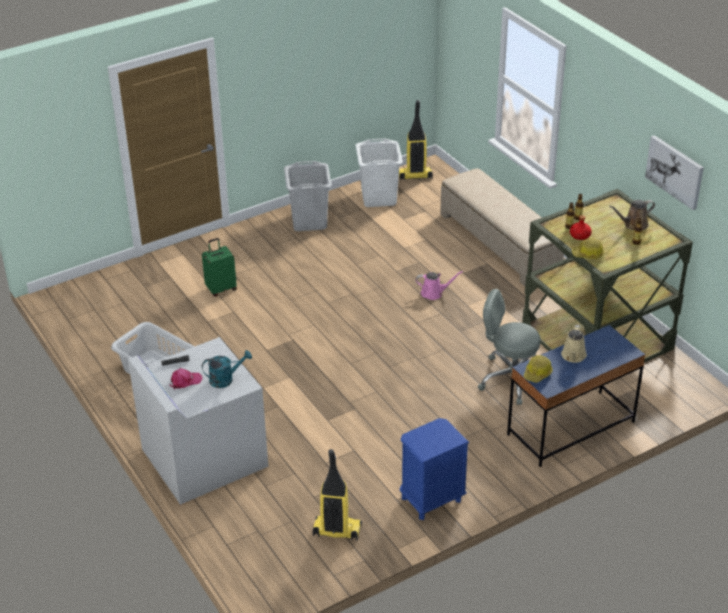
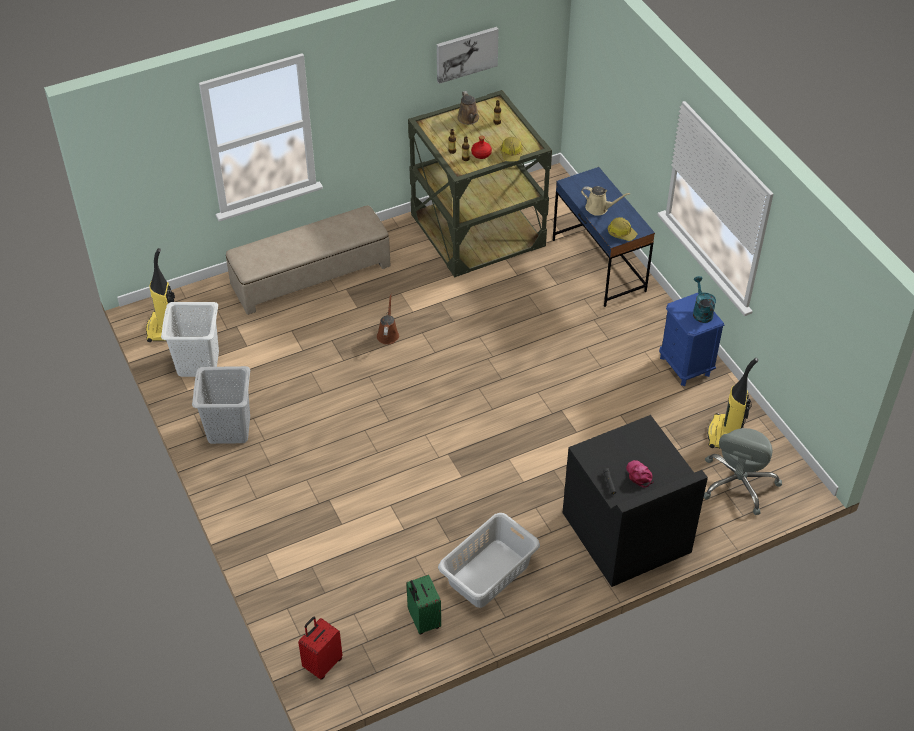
camera: 85 degrees left, 10 degrees up
white washing machine [128,337,269,505] -> black washing machine [562,415,708,587]
green suitcase [202,238,237,297] -> green suitcase moved to [406,575,441,634]
turquoise watering can [202,350,252,388] -> turquoise watering can moved to [693,276,716,323]
pink watering can [416,271,463,300] -> brown watering can [377,294,399,345]
grey office chair [478,289,541,405] -> grey office chair moved to [704,428,782,515]
none -> red suitcase [298,616,342,680]

